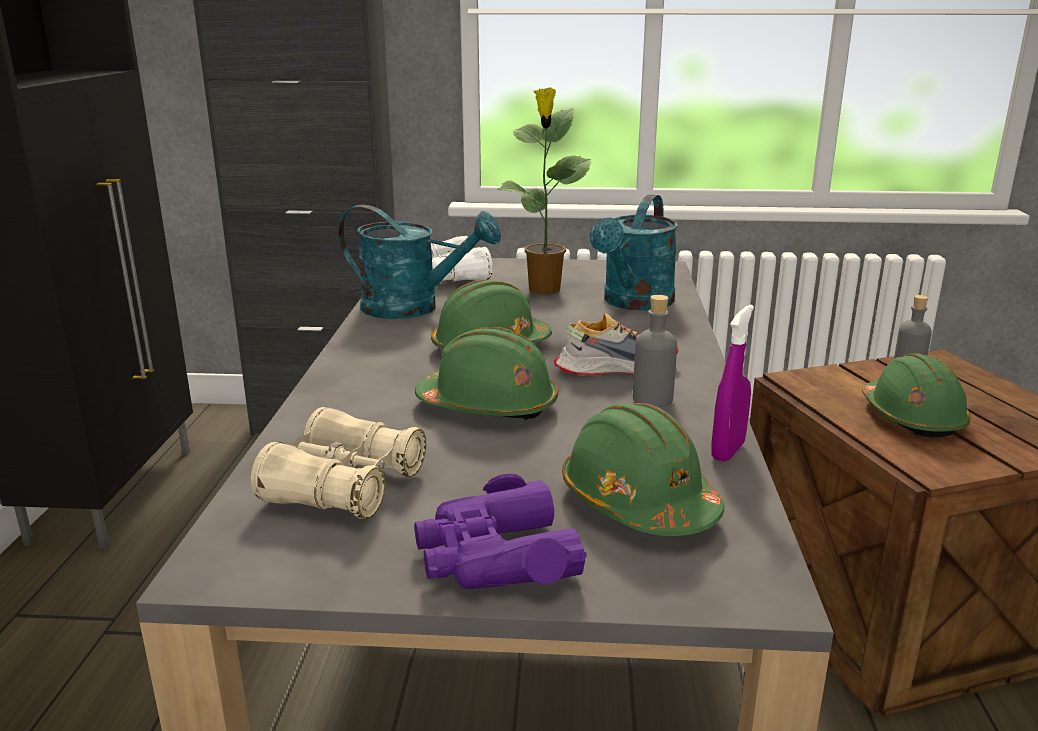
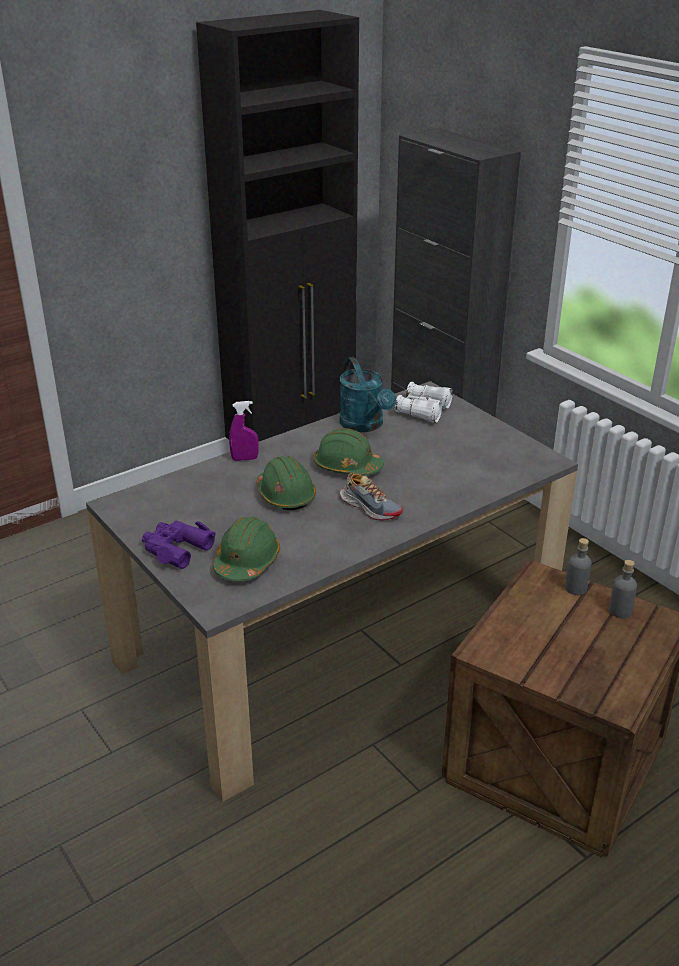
camera: 50 degrees right, 10 degrees up
beige binoculars [251,407,426,519] -> none
potted plant [497,87,591,294] -> none
turquoise watering can [590,194,678,310] -> none
grey bottle [633,295,677,407] -> grey bottle moved to [565,538,592,595]
purple spray bottle [711,305,754,462] -> purple spray bottle moved to [229,401,259,461]
green hard hat [862,353,971,438] -> none

